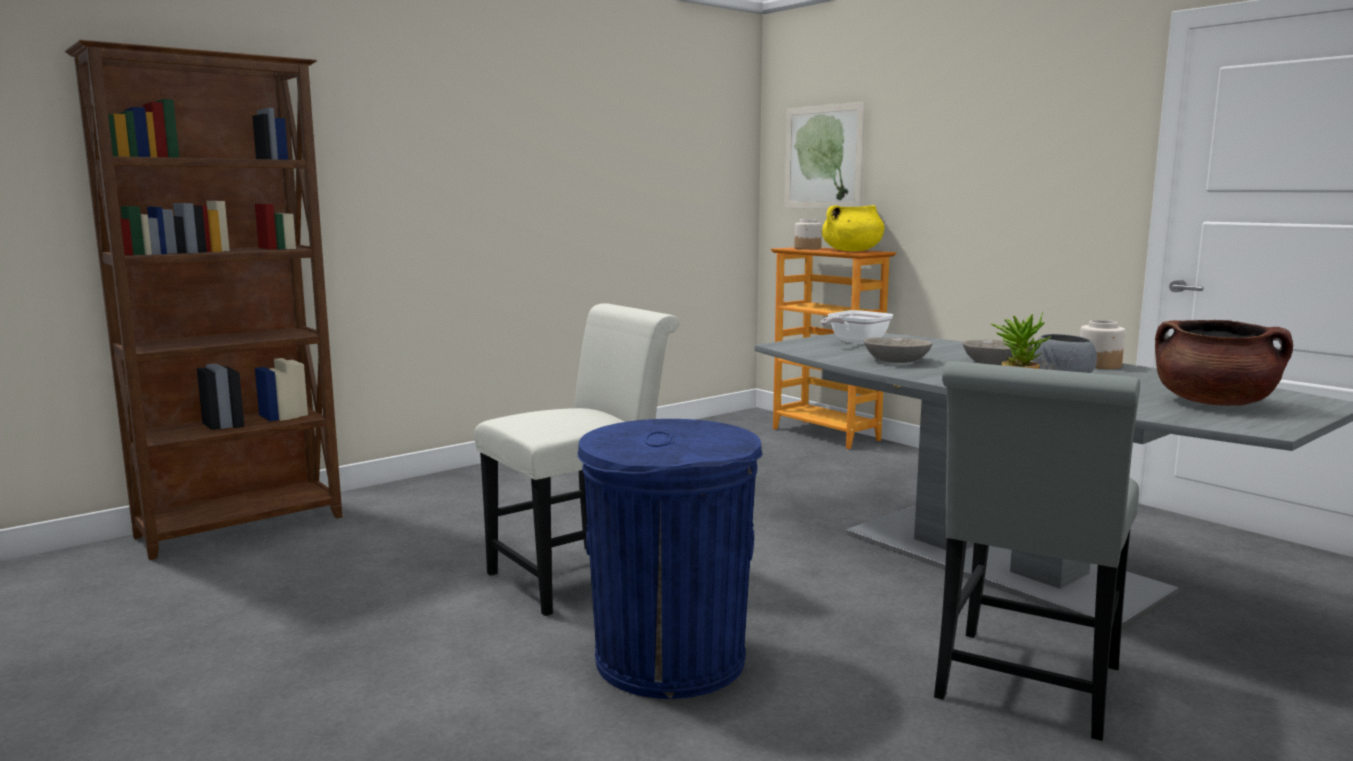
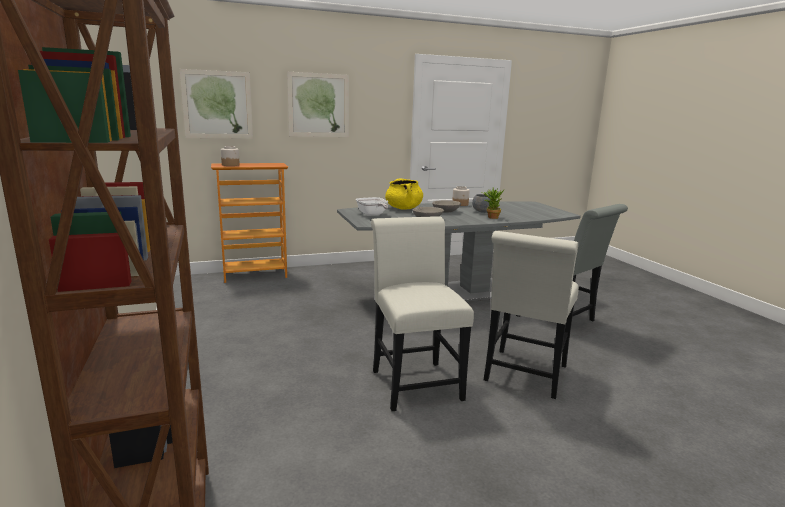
camera: 70 degrees left, 5 degrees up
blue trash can [577,419,763,699] -> white chair [484,231,579,399]
yellow cooking pot [822,205,885,251] -> yellow cooking pot moved to [385,178,423,210]
brown cooking pot [1155,320,1293,406] -> none
none -> picture [287,72,349,137]

